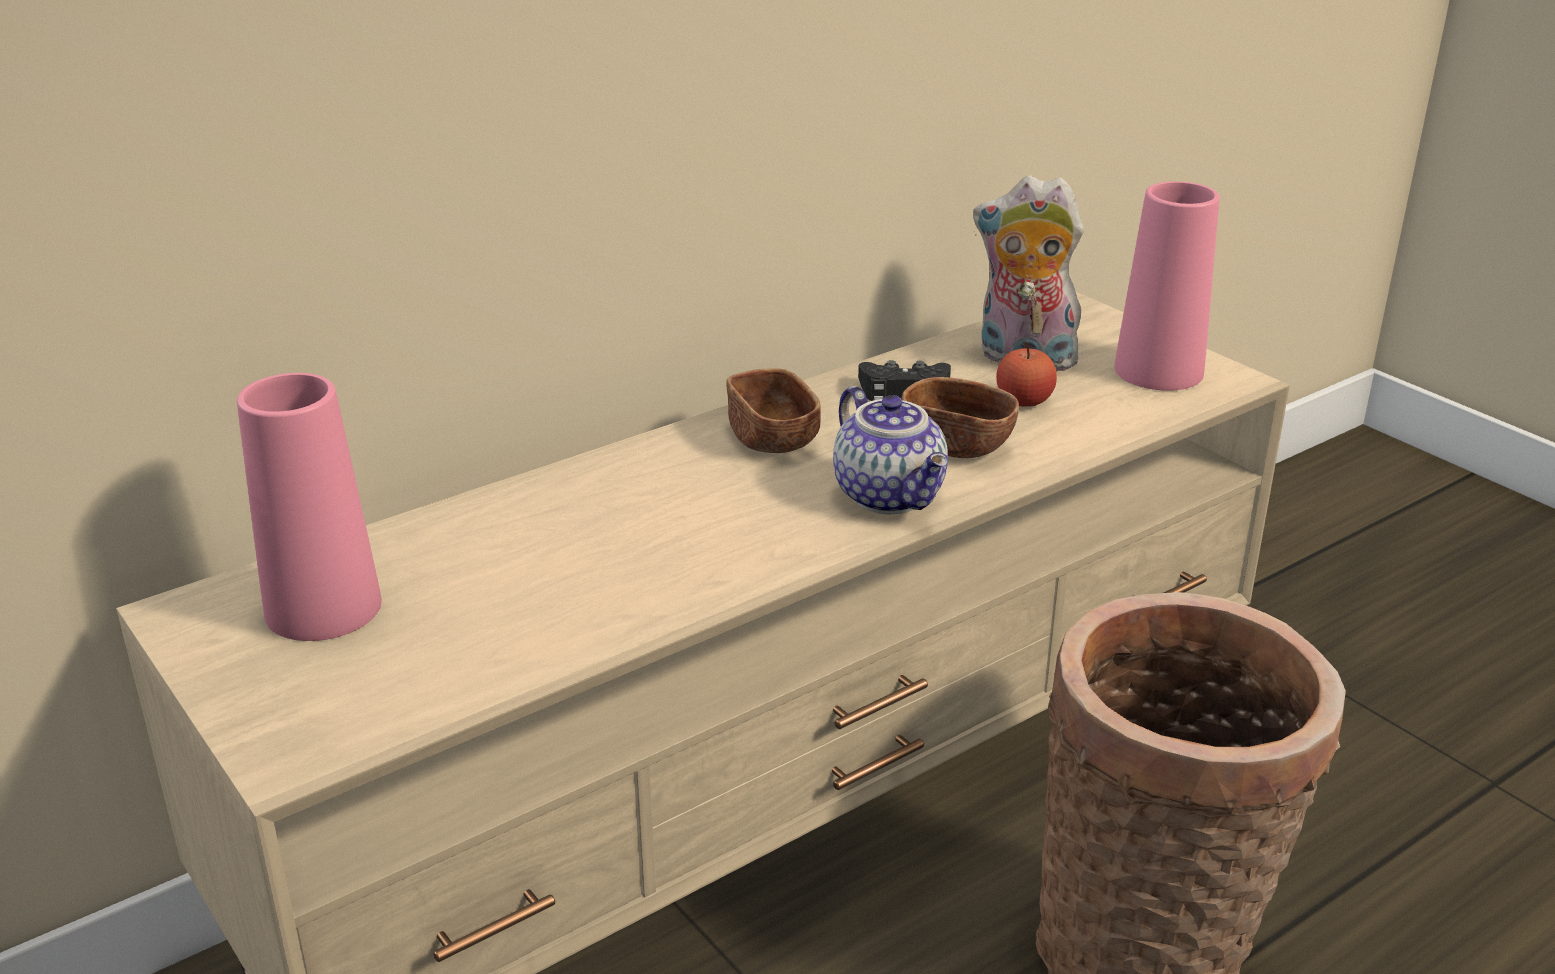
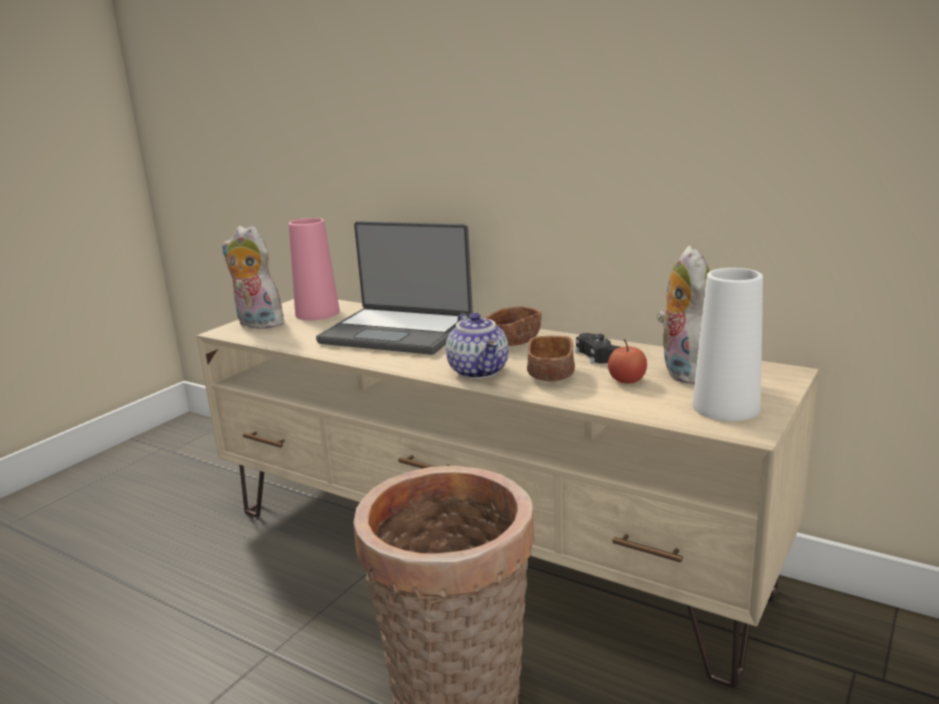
camera: 70 degrees right, 10 degrees down
teapot [833,386,948,514] -> teapot turned 60 degrees counterclockwise [446,313,509,379]
pink vase [1114,181,1220,391] -> white vase [692,268,763,421]
none -> plush toy [222,226,284,329]
none -> laptop [316,221,473,355]

